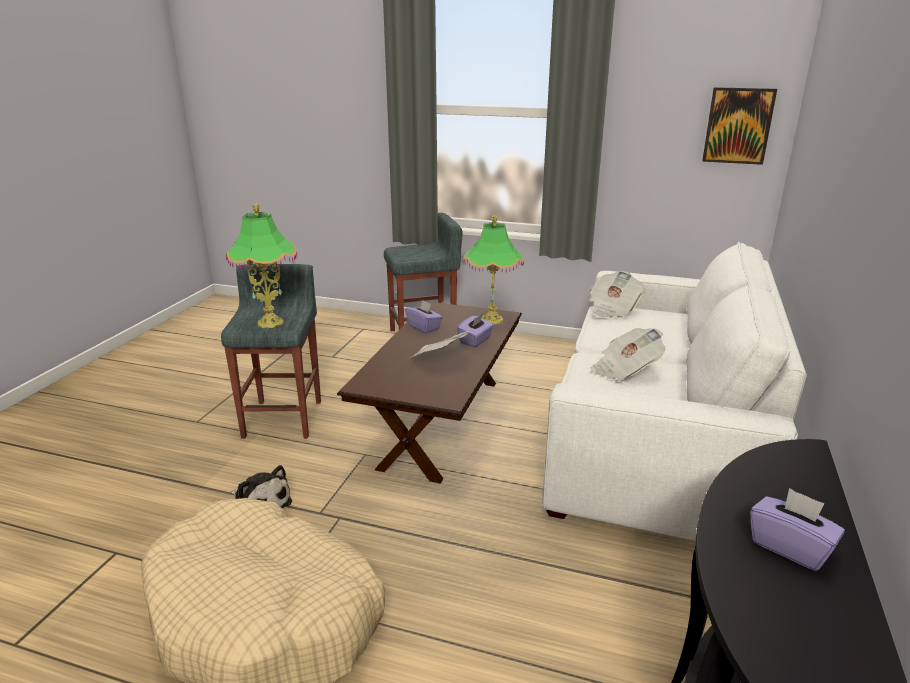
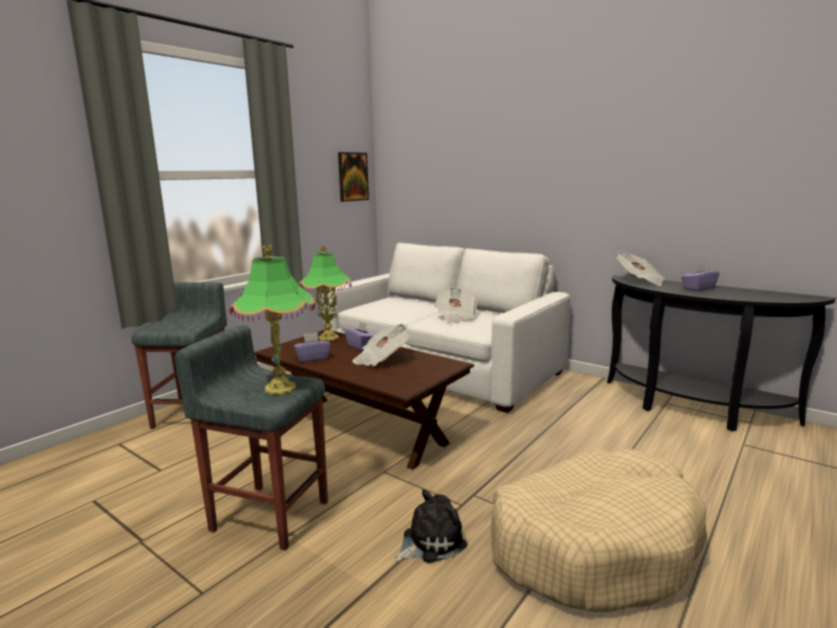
camera: 70 degrees left, 10 degrees down
newspaper [590,271,645,317] -> newspaper moved to [617,251,665,286]

